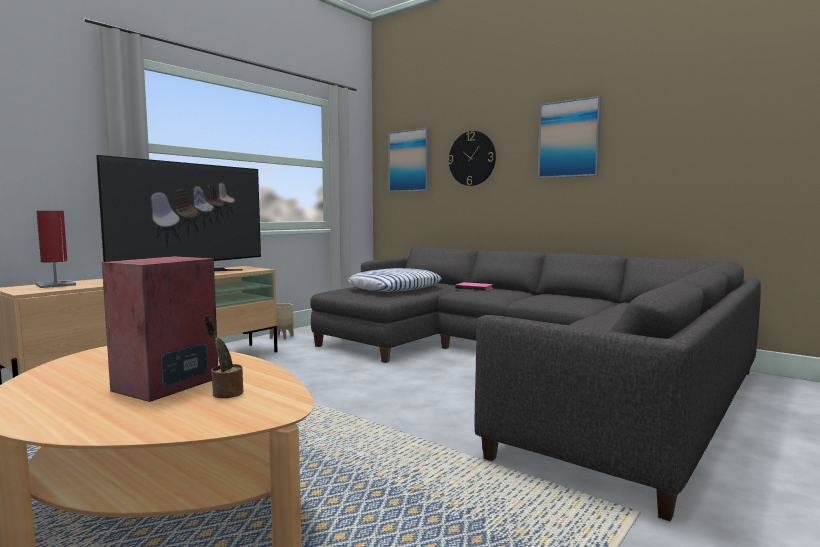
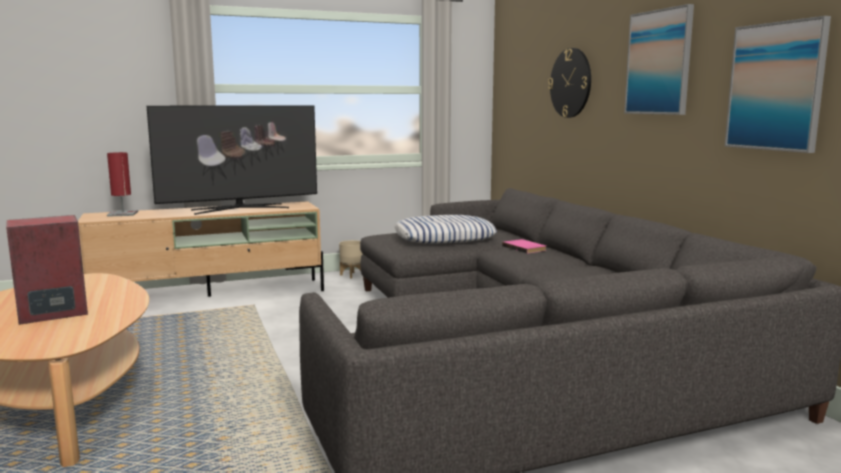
camera: 30 degrees right, 5 degrees up
potted plant [204,315,243,398] -> none
picture [388,128,429,192] -> picture moved to [724,16,831,153]

